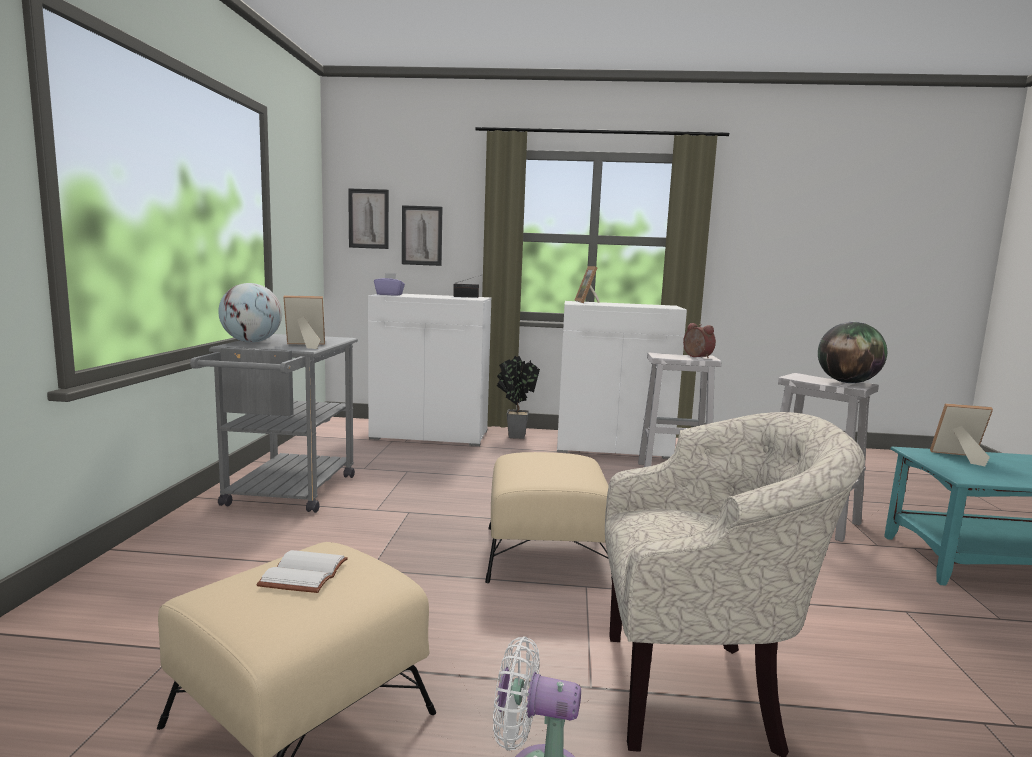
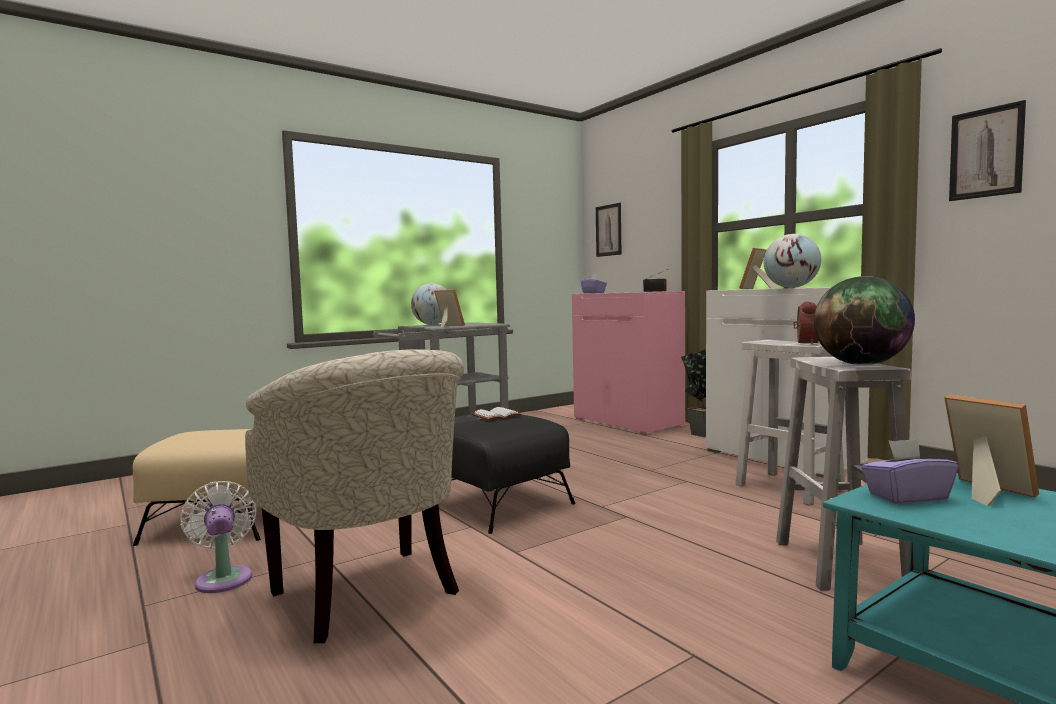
camera: 50 degrees right, 5 degrees down
white book [256,550,348,593] -> white book moved to [472,407,521,420]
white cabinet [368,294,491,446] -> pink cabinet [572,291,685,435]
picture [402,205,442,266] -> picture moved to [949,100,1026,201]
beige ottoman [485,452,612,583] -> black ottoman [451,415,576,534]
none -> globe [764,234,821,288]
none -> purple tissue box [861,439,959,505]

